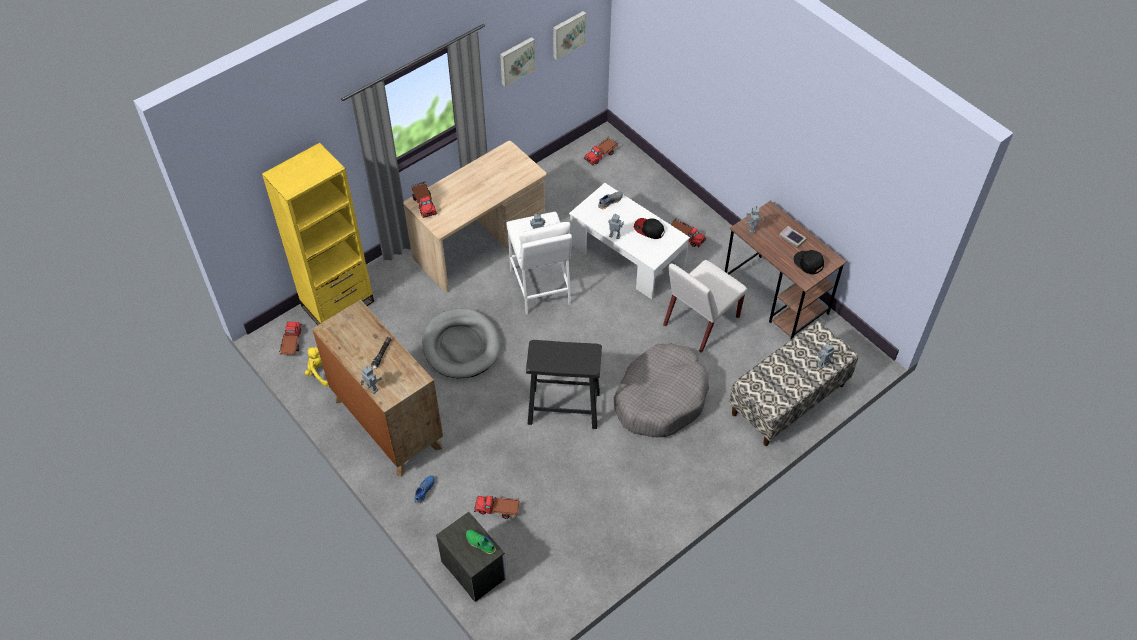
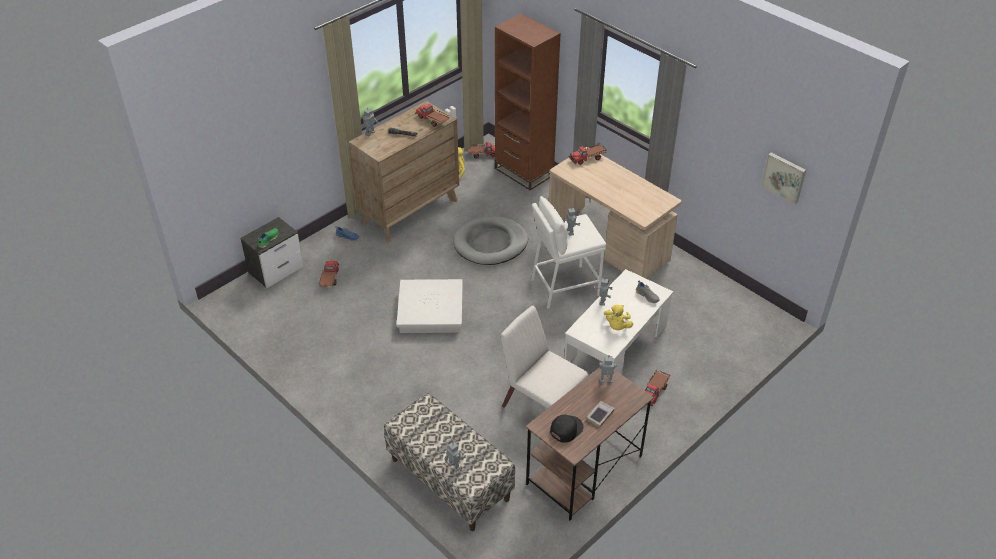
camera: 85 degrees right, 10 degrees down
yellow bookcase [262,143,374,325] -> brown bookcase [495,14,561,190]
picture [500,37,536,87] -> none
black stool [526,340,602,429] -> white storage box [397,279,463,333]
toy truck [584,137,618,165] -> toy truck moved to [415,104,450,127]
grey dog bed [613,343,709,438] -> none
cap [634,218,664,239] -> yellow plush toy [604,305,633,330]

